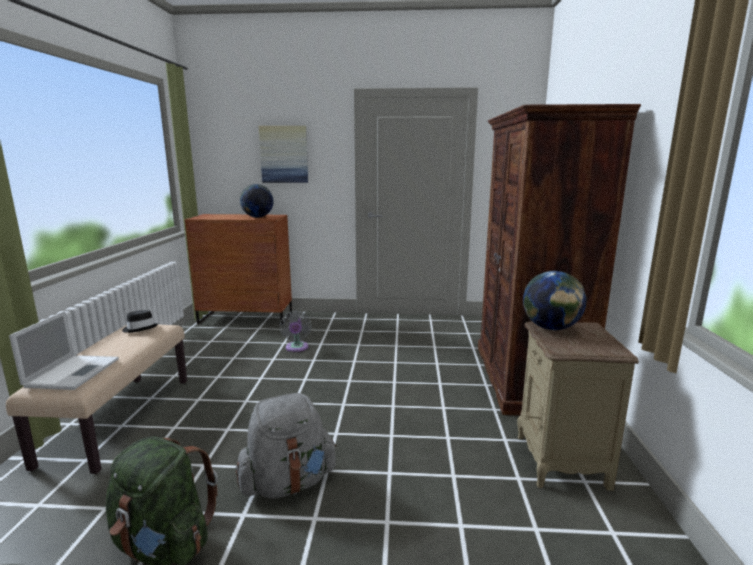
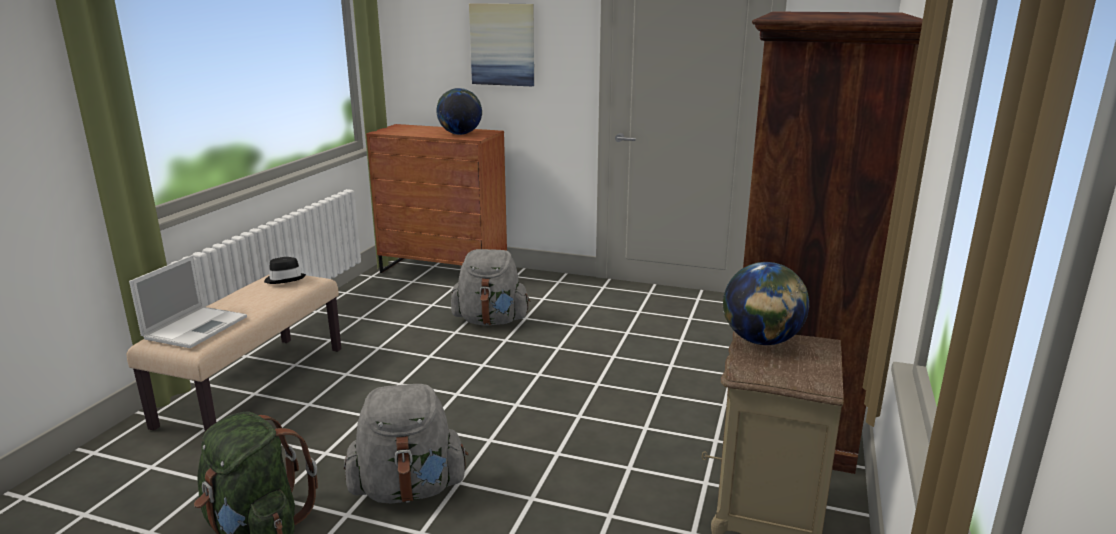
camera: 15 degrees right, 5 degrees up
grey fan [279,311,312,352] -> grey backpack [451,249,530,325]

